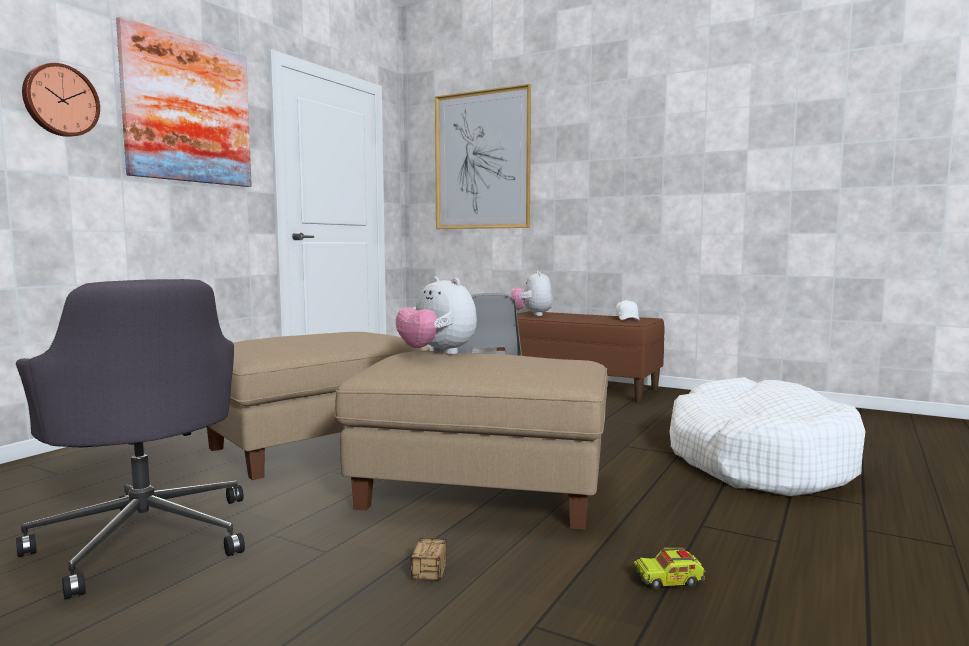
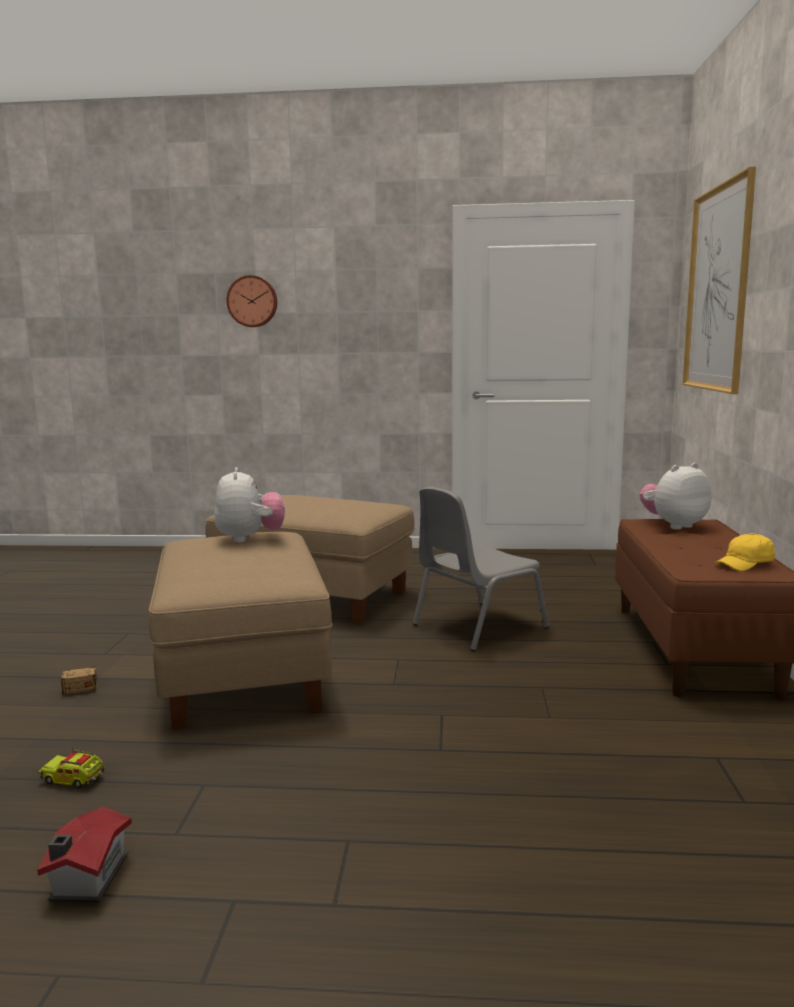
camera: 65 degrees right, 5 degrees up
grey office chair [16,279,245,599] -> none
picture [116,17,252,187] -> none
plush toy [396,277,477,355] -> plush toy turned 150 degrees clockwise [214,467,285,543]
white cap [616,300,640,320] -> yellow cap [715,533,775,571]
toy truck [634,547,706,589] -> toy truck turned 45 degrees counterclockwise [38,749,105,789]
white dog bed [669,377,866,496] -> none
none -> toy house [37,807,132,903]

